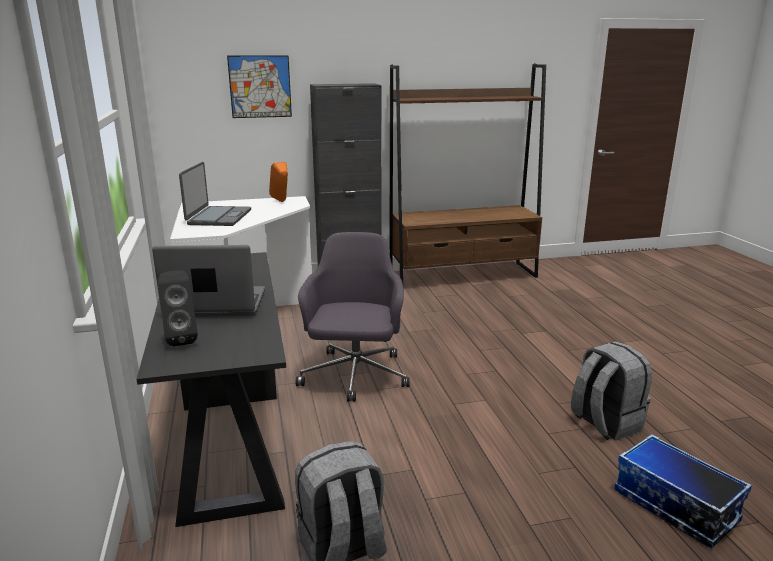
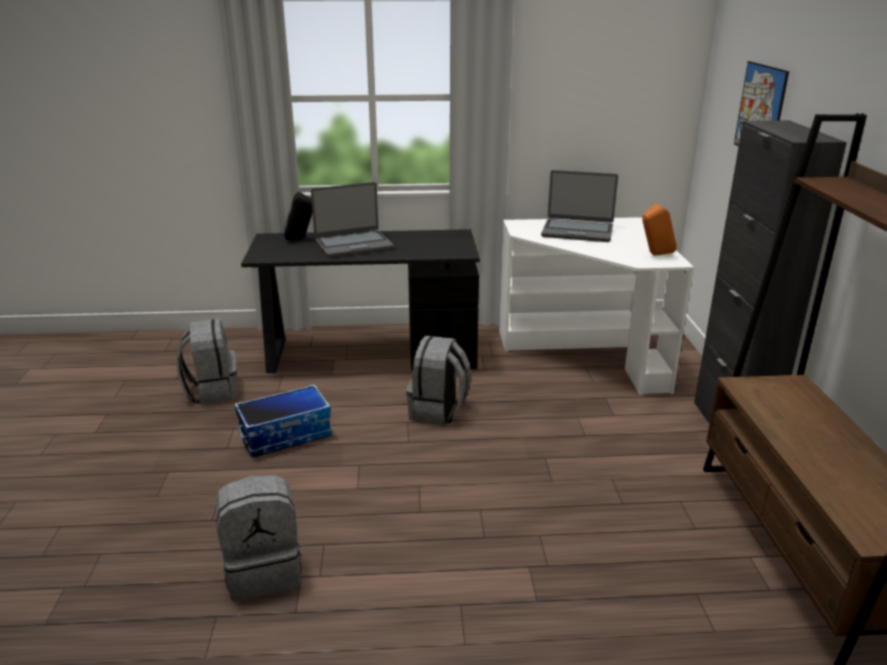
camera: 100 degrees right, 5 degrees up
laptop [152,245,265,317] -> laptop turned 60 degrees clockwise [311,182,394,258]
grey office chair [296,232,410,402] -> grey backpack [406,336,471,425]
storage box [614,434,752,549] -> storage box moved to [234,384,332,457]

